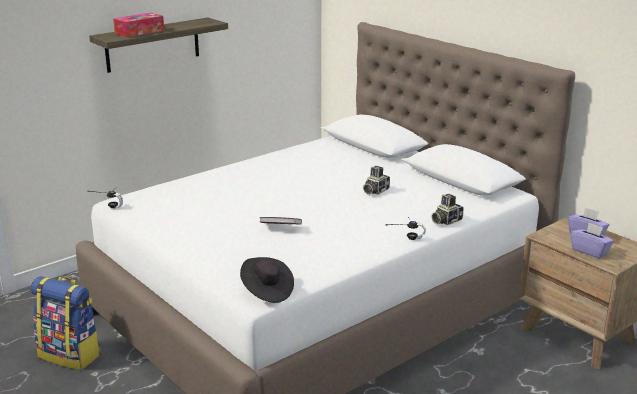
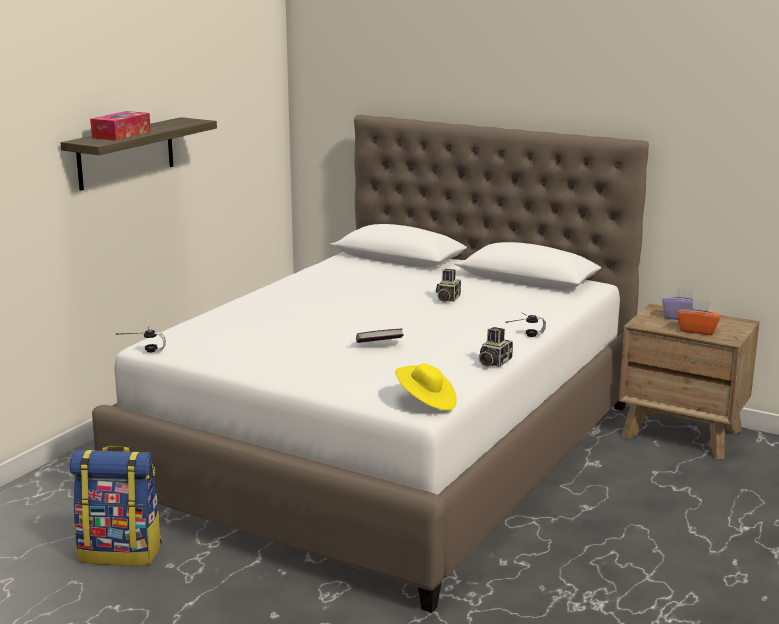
camera: 20 degrees left, 5 degrees down
black hat [240,257,294,303] -> yellow hat [395,363,457,411]
camera [431,194,464,225] -> camera moved to [479,327,513,367]
purple tissue box [570,222,614,259] -> orange tissue box [677,299,721,335]

